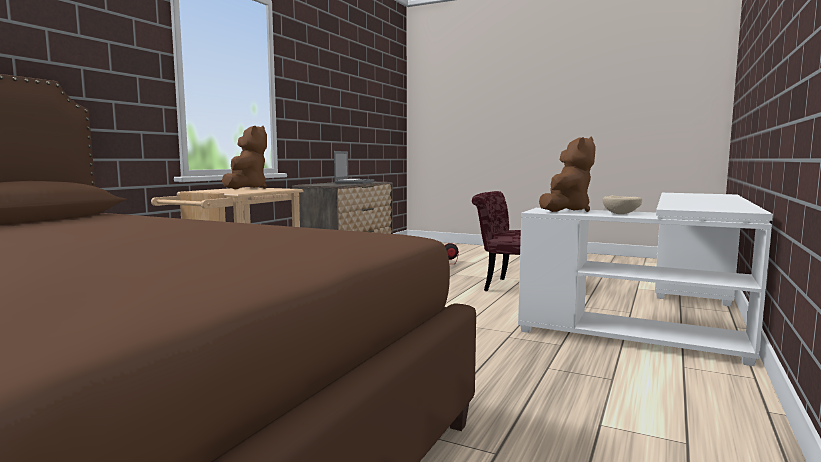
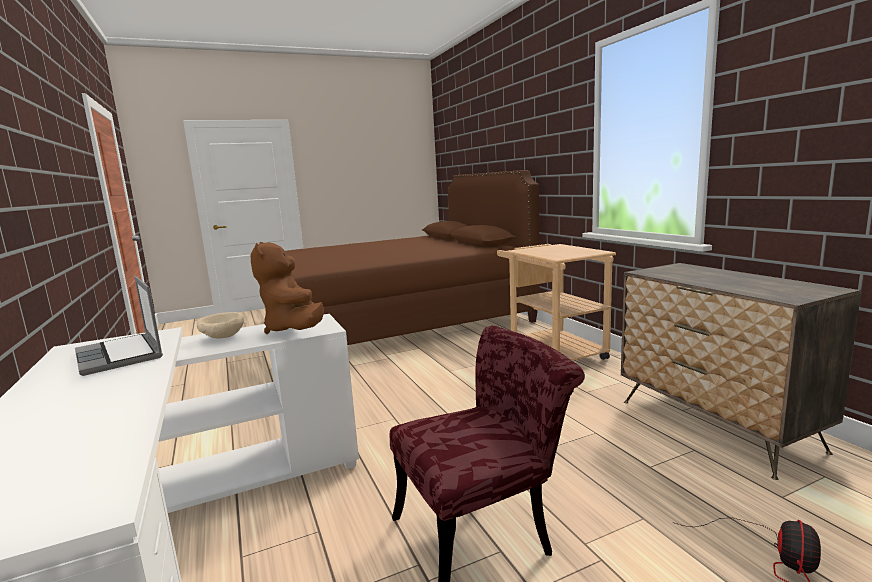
camera: 130 degrees right, 5 degrees up
brown plush toy [222,126,267,189] -> none
laptop [334,151,374,184] -> laptop moved to [75,276,163,376]

